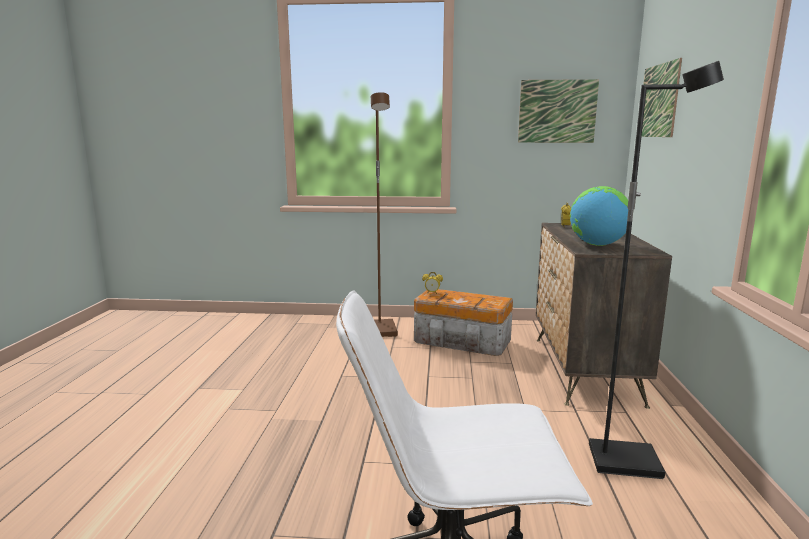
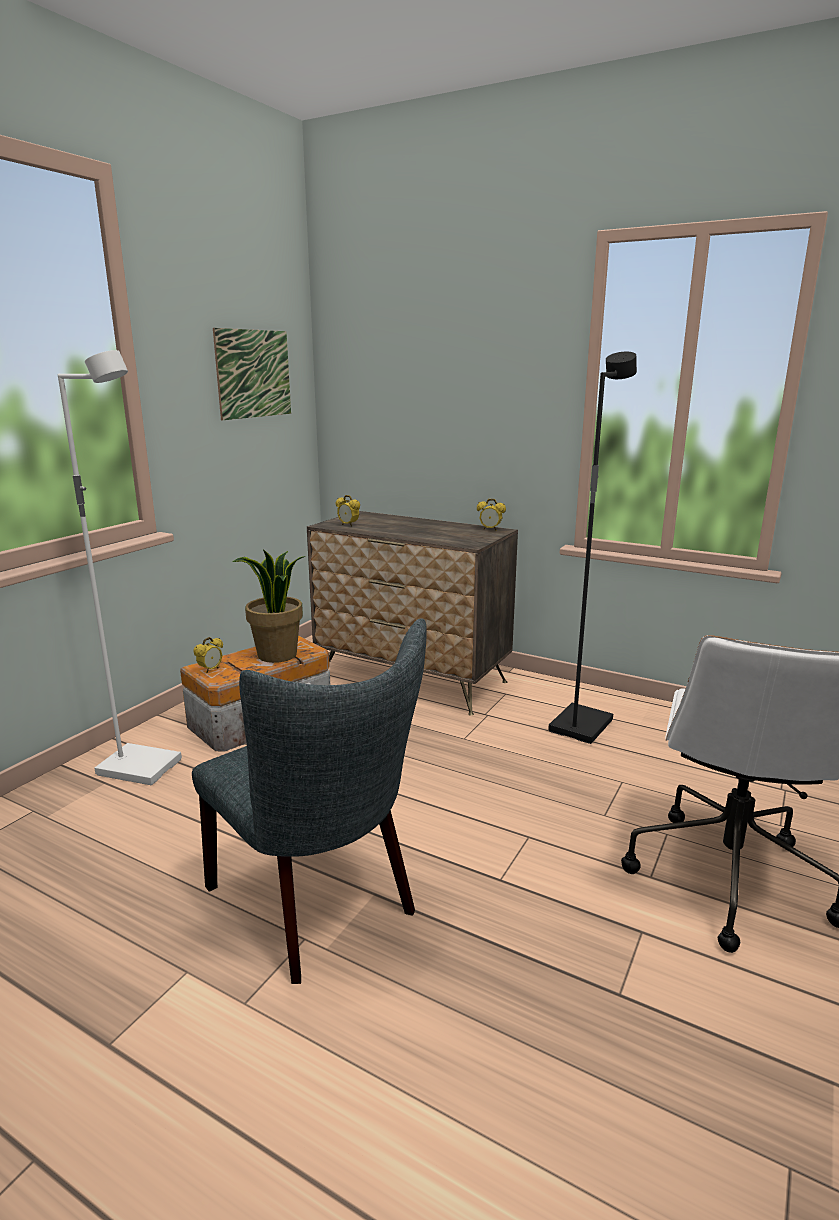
camera: 65 degrees left, 5 degrees up
brown floor lamp [371,92,398,337] -> white floor lamp [58,350,182,785]
globe [570,186,628,246] -> none
picture [641,58,682,137] -> none
none -> grey chair [192,618,427,984]
none -> potted plant [232,549,306,663]
none -> alarm clock [477,499,506,531]

